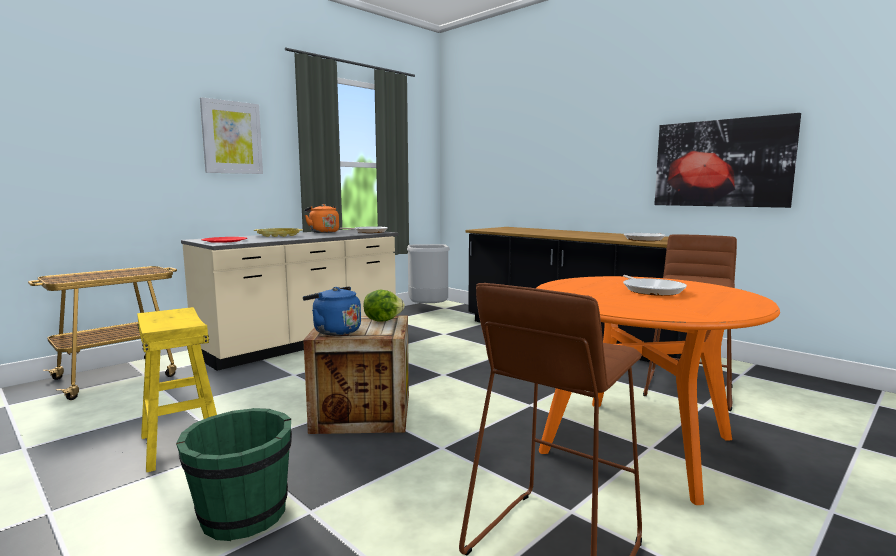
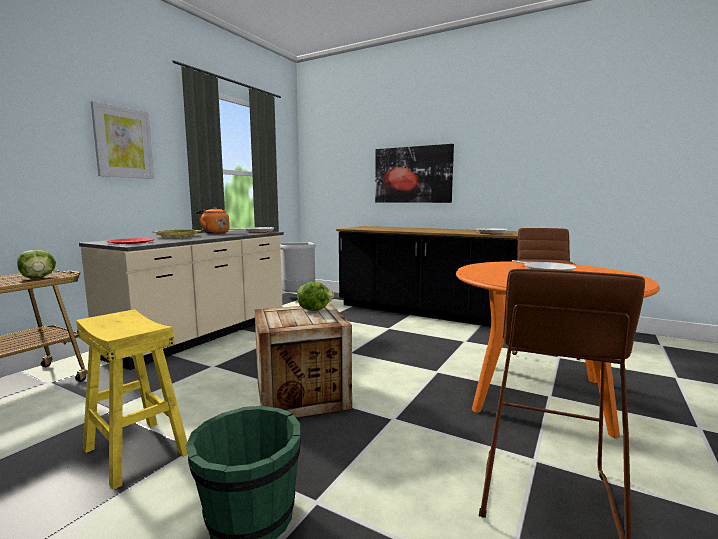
camera: 15 degrees left, 0 degrees up
blue kettle [303,286,361,336] -> none
picture [654,113,801,208] -> picture moved to [375,144,454,203]
none -> lettuce [17,250,56,278]

